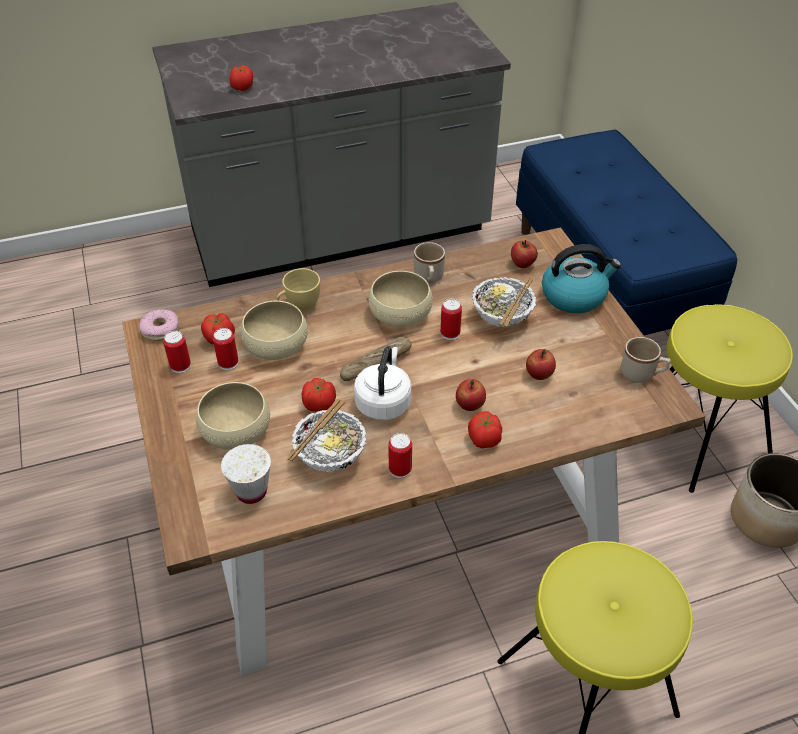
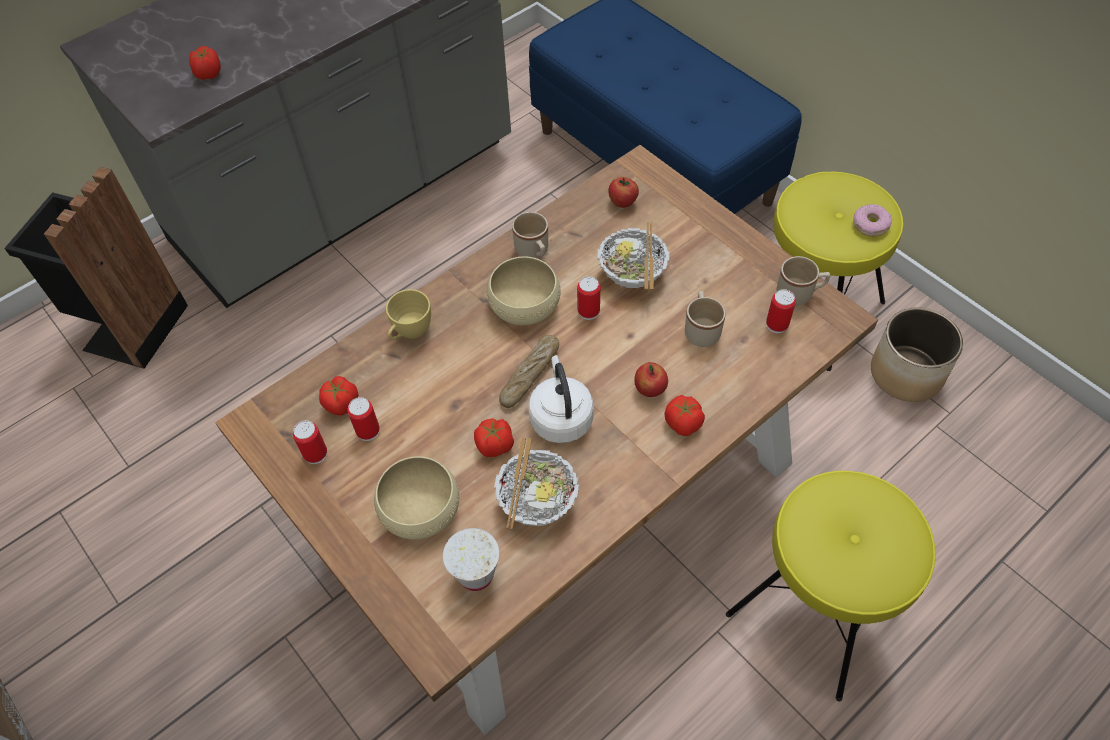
camera: 20 degrees left, 10 degrees up
donut [139,309,180,341] -> donut moved to [853,204,892,237]
beige bowl [241,301,308,360] -> none
can [388,433,412,478] -> can moved to [766,289,796,333]
apple [526,349,556,380] -> beige mug [685,291,726,347]
kettle [542,244,621,313] -> none
none -> black trash can [4,167,188,369]

